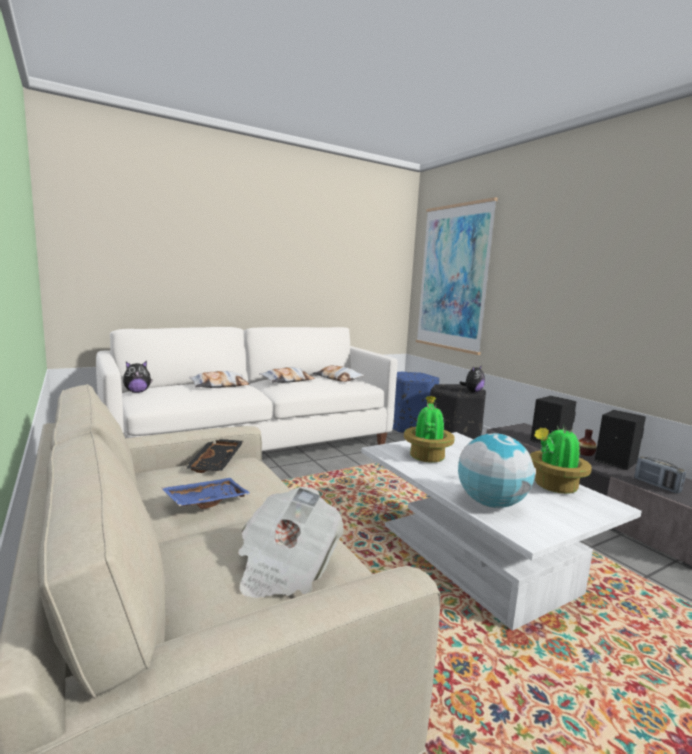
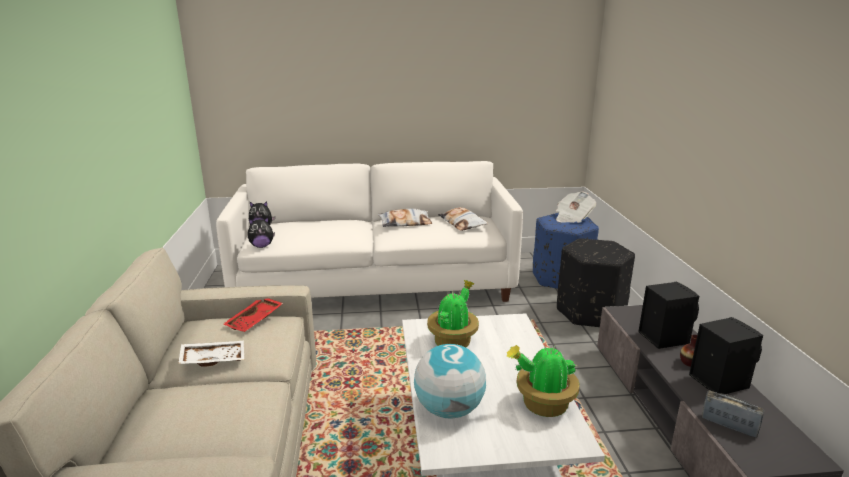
camera: 25 degrees right, 10 degrees up
blue tray [161,478,251,509] -> white tray [178,341,244,367]
black tray [185,439,244,473] -> red tray [223,298,283,332]
pillow [189,371,249,388] -> none
newspaper [238,487,344,598] -> newspaper moved to [556,192,596,223]
picture [416,197,498,355] -> none
plush toy [460,365,485,392] -> plush toy moved to [248,217,275,248]
radio [634,456,686,494] -> radio turned 135 degrees clockwise [702,390,764,438]

